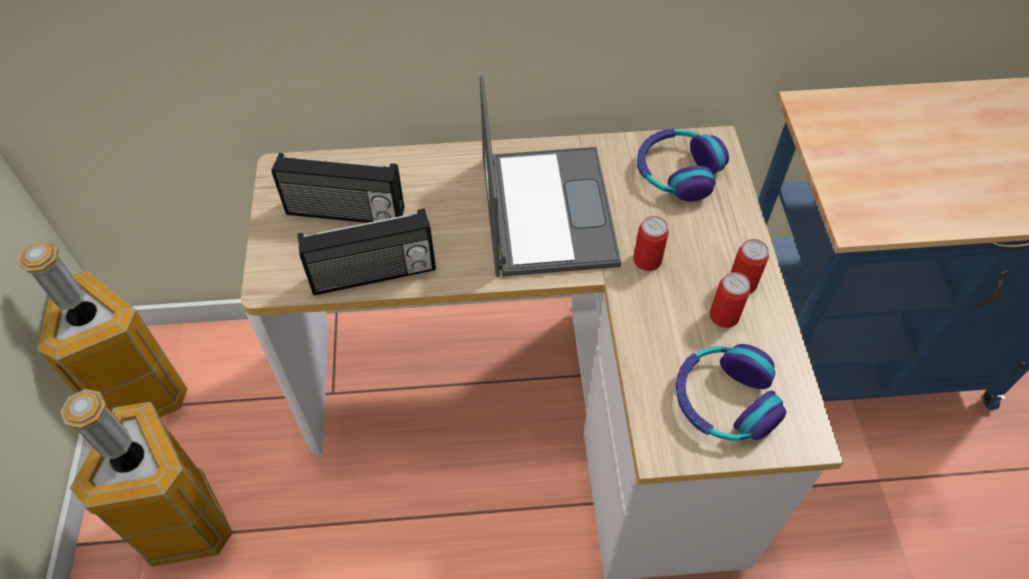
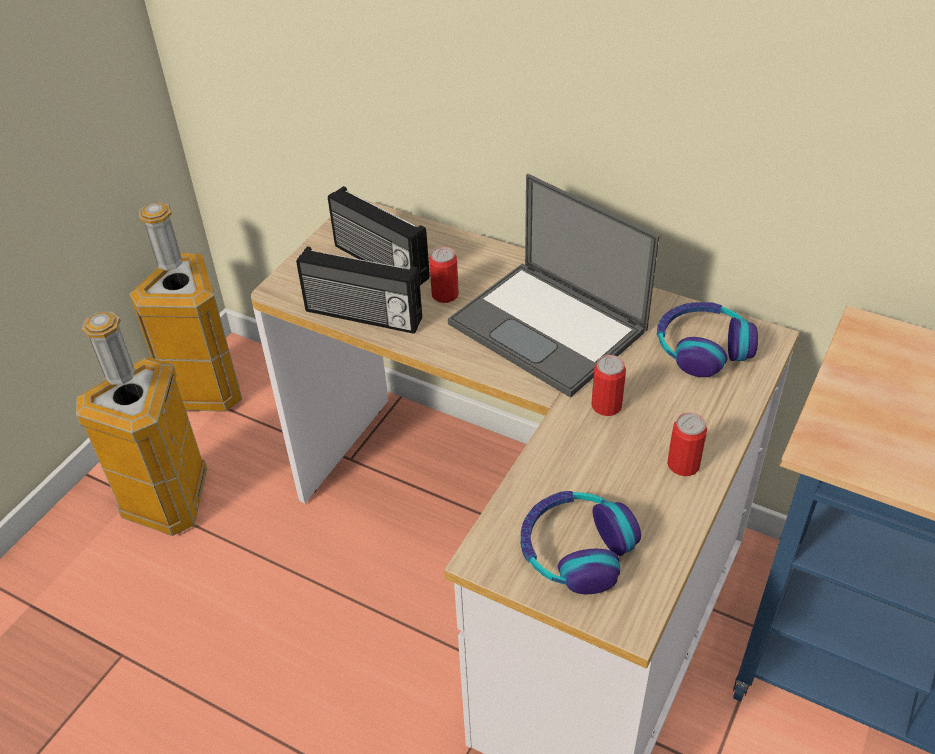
camera: 35 degrees right, 10 degrees down
laptop [480,76,621,277] -> laptop turned 105 degrees clockwise [448,173,659,398]
can [710,272,750,328] -> can moved to [429,246,459,303]

